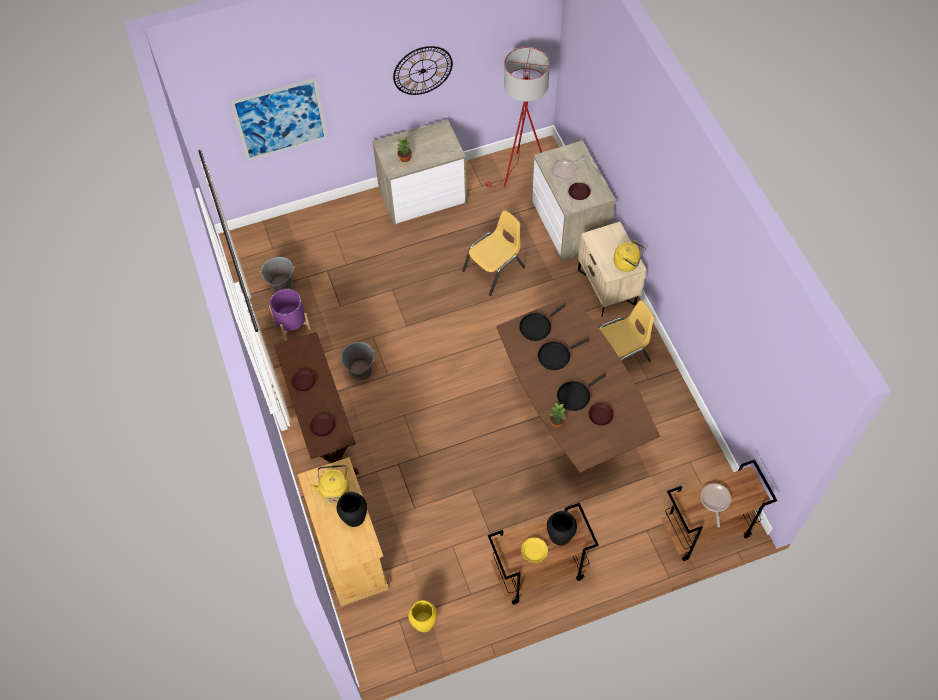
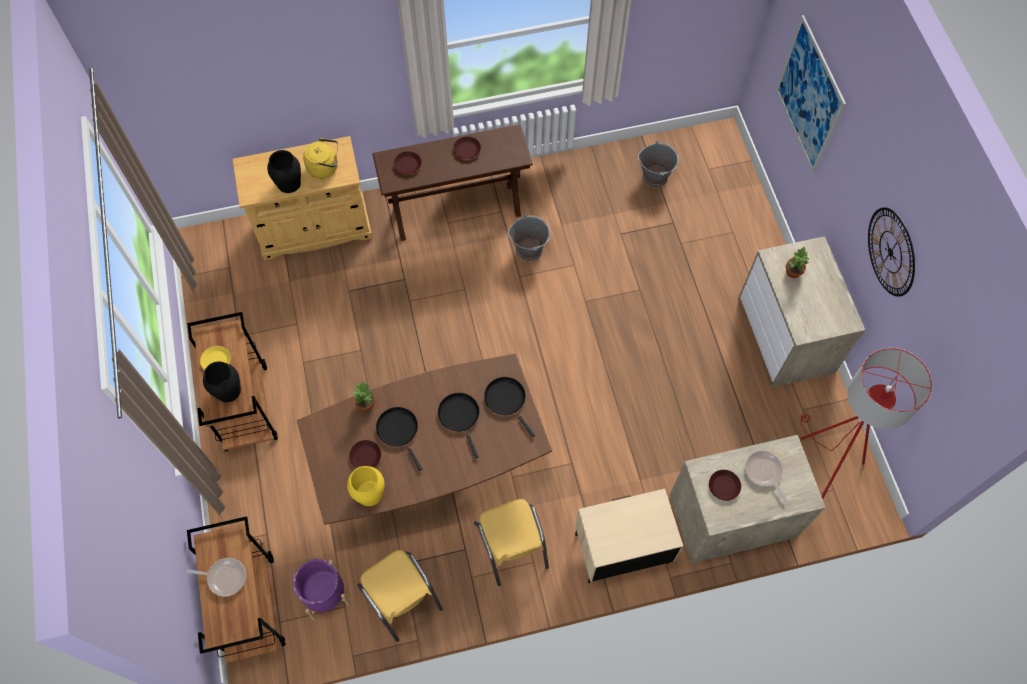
camera: 95 degrees right, 5 degrees up
purple planter [269,289,311,341] -> purple planter moved to [293,559,350,620]
yellow vase [408,600,437,632] -> yellow vase moved to [347,466,385,506]
yellow chair [462,210,525,296] -> yellow chair moved to [357,550,443,642]
yellow kettle [614,240,646,272] -> none

